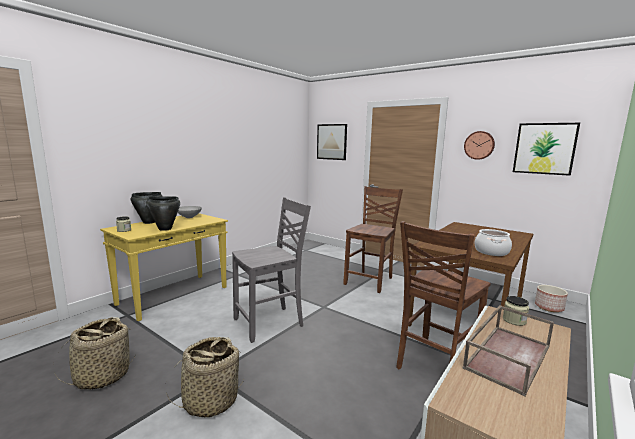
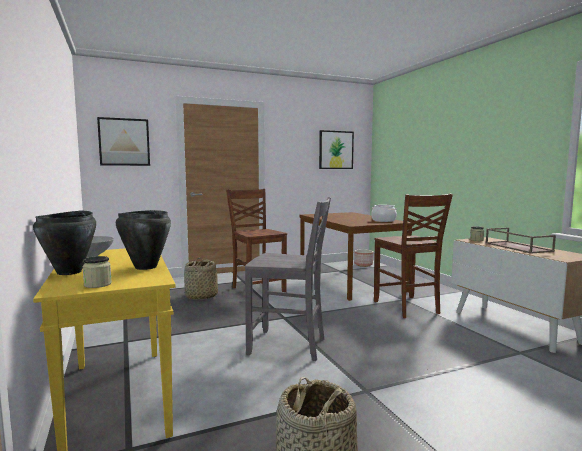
camera: 60 degrees left, 5 degrees down
basket [166,337,245,418] -> basket moved to [184,258,218,300]
grey chair [232,198,311,343] -> grey chair turned 105 degrees clockwise [245,197,331,361]
wall clock [464,131,495,160] -> none

